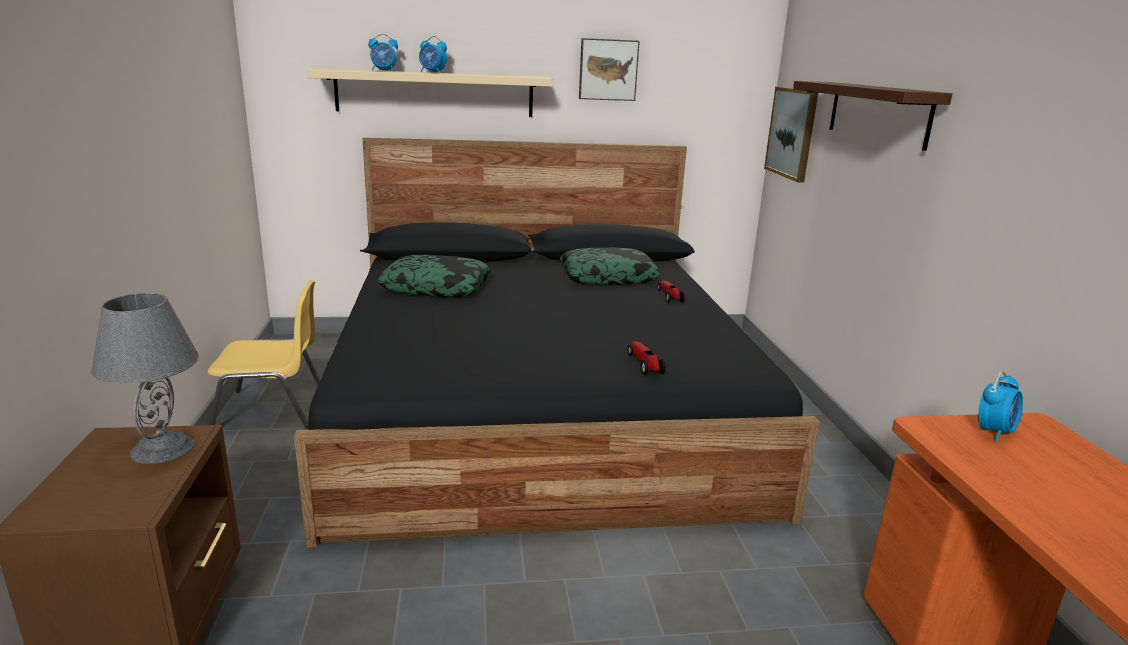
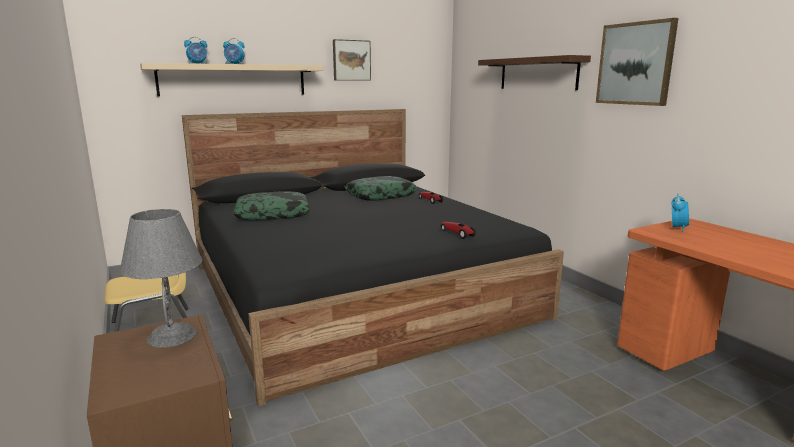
camera: 20 degrees left, 5 degrees down
picture [764,87,818,182] -> picture moved to [596,18,679,106]

